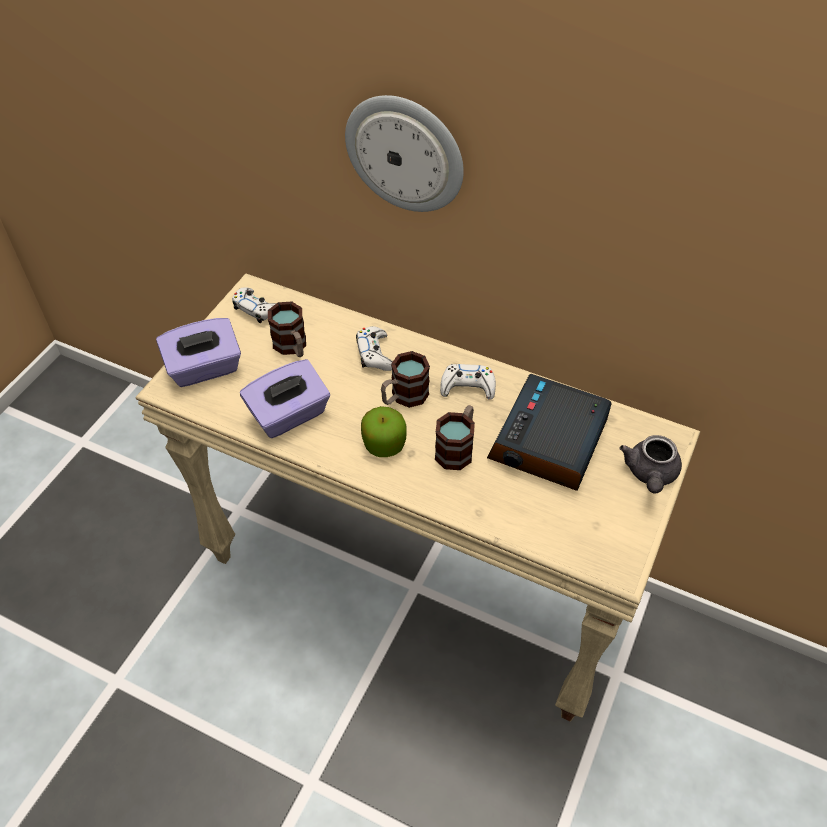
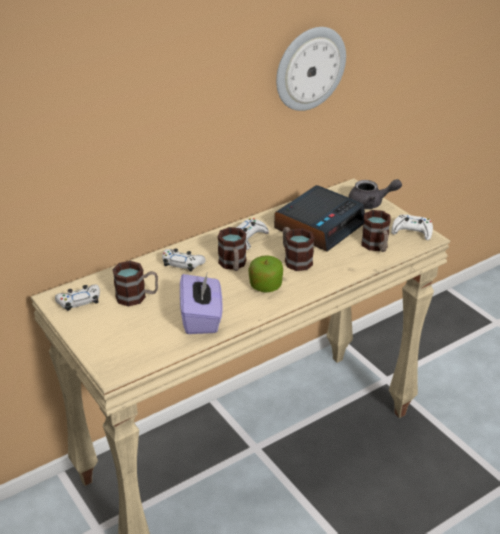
camera: 60 degrees left, 15 degrees down
purple tissue box [156,318,241,387] -> none
wall clock [345,95,464,212] -> wall clock moved to [276,27,346,111]
alarm clock [487,374,612,491] -> alarm clock turned 105 degrees counterclockwise [274,185,365,252]
grey teapot [619,435,682,494] -> grey teapot turned 45 degrees counterclockwise [348,179,402,209]
none -> mug [361,210,391,252]
none -> white game controller [391,215,433,240]

